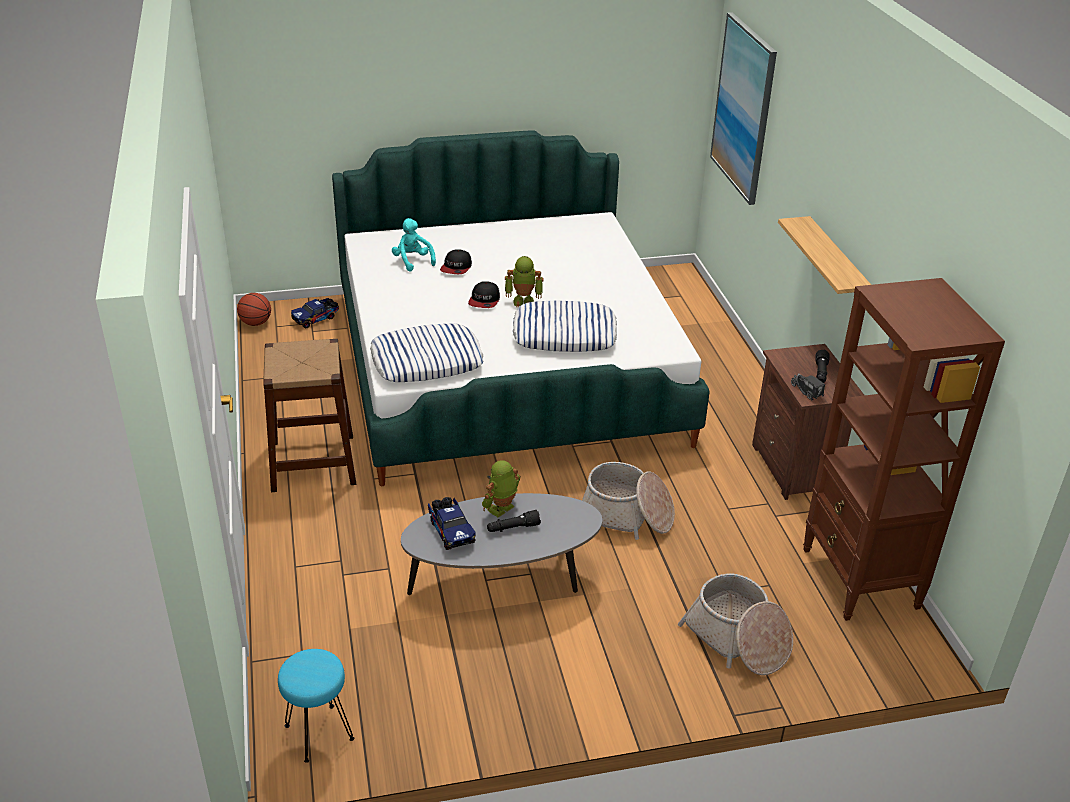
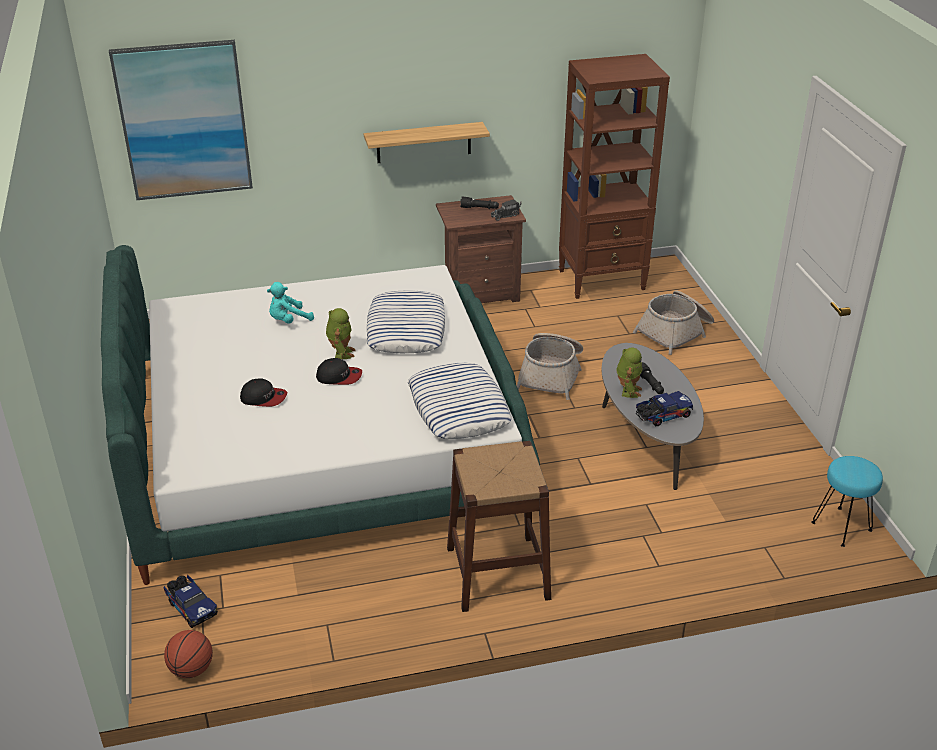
camera: 90 degrees left, 0 degrees up
turquoise plush toy [392,218,436,272] -> turquoise plush toy moved to [267,282,314,324]
toy robot [482,460,521,517] -> toy robot turned 120 degrees counterclockwise [617,348,642,398]

